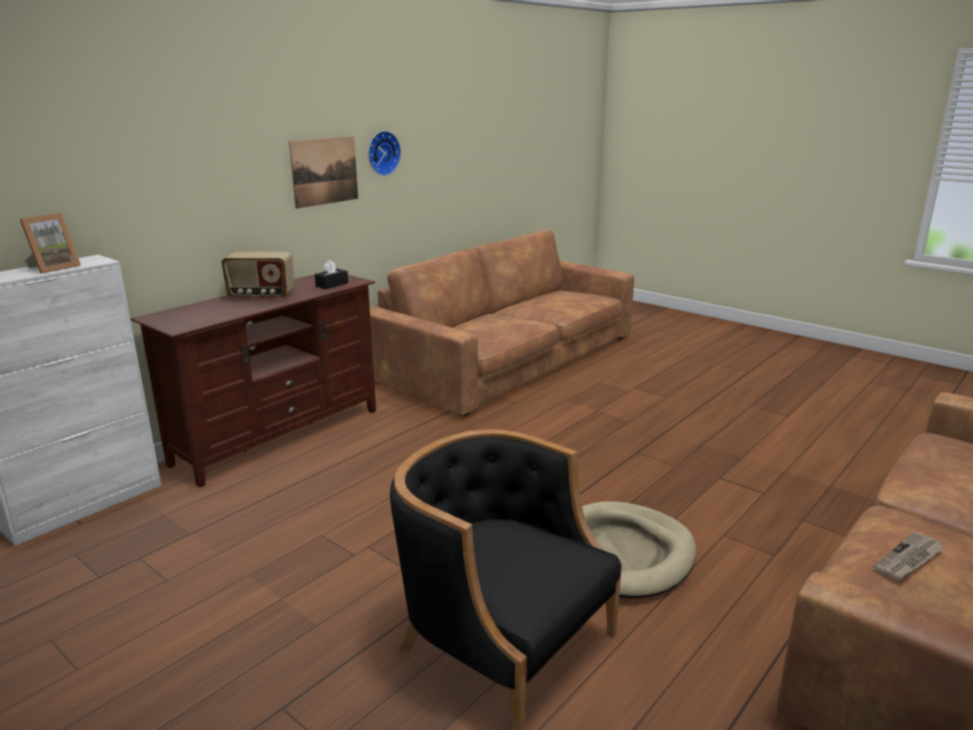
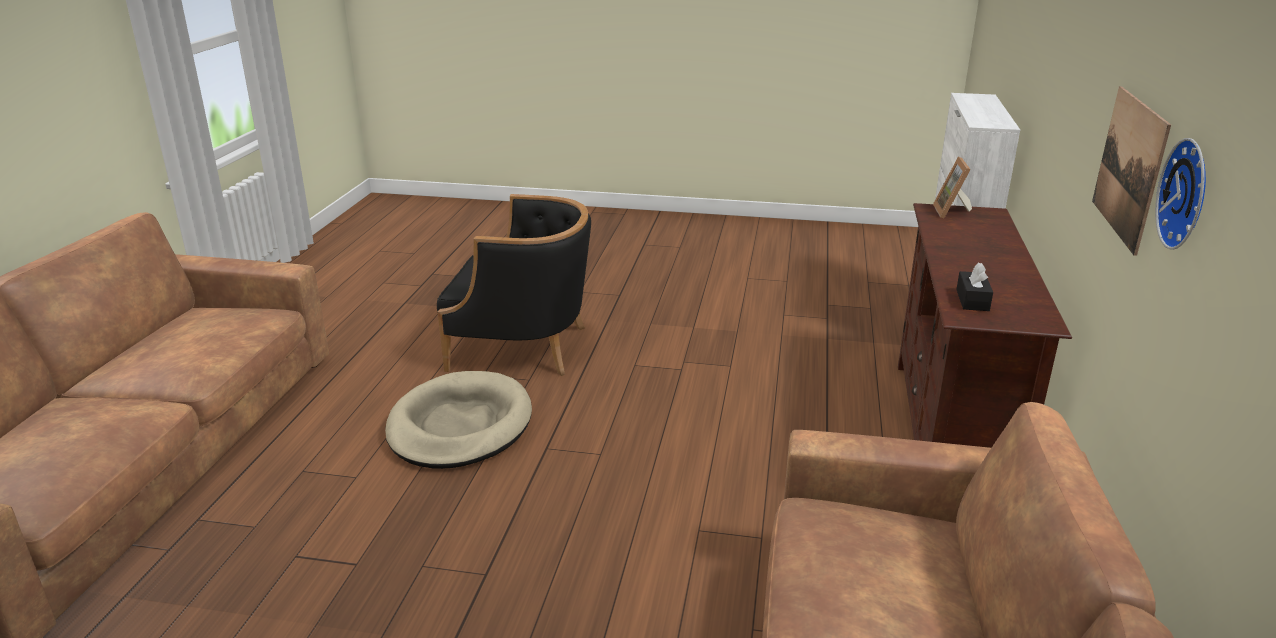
camera: 150 degrees right, 5 degrees up
picture frame [20,213,81,274] -> picture frame moved to [933,157,972,218]
radio [222,252,294,299] -> none
newspaper [873,532,945,581] -> none

